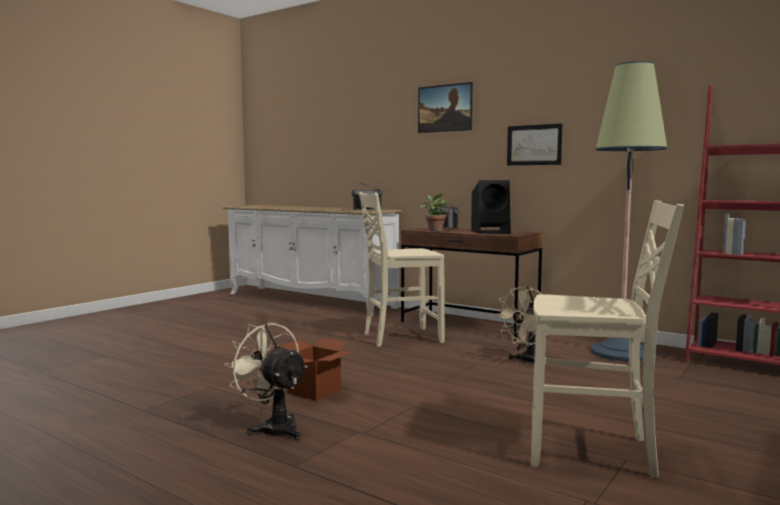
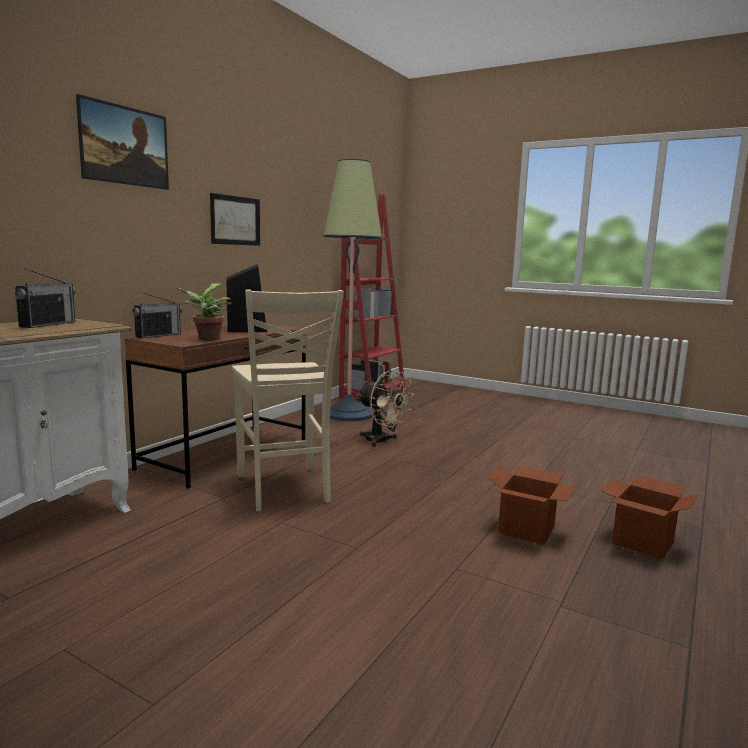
camera: 95 degrees left, 5 degrees up
beige fan [224,322,308,440] -> cardboard box [600,475,698,559]
beige chair [531,200,684,478] -> none

